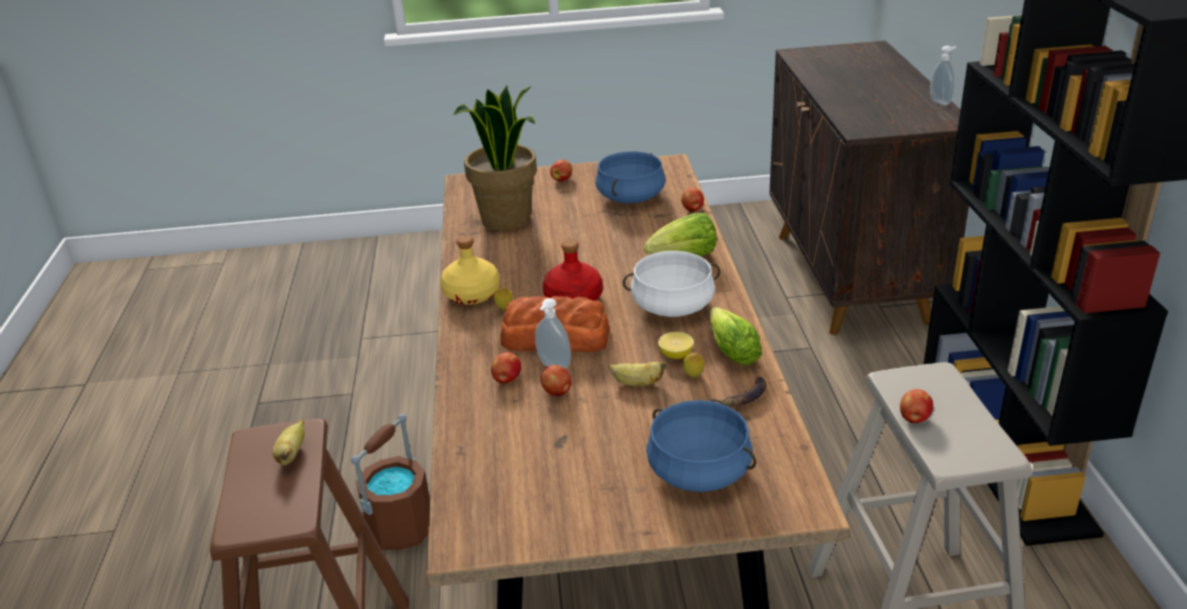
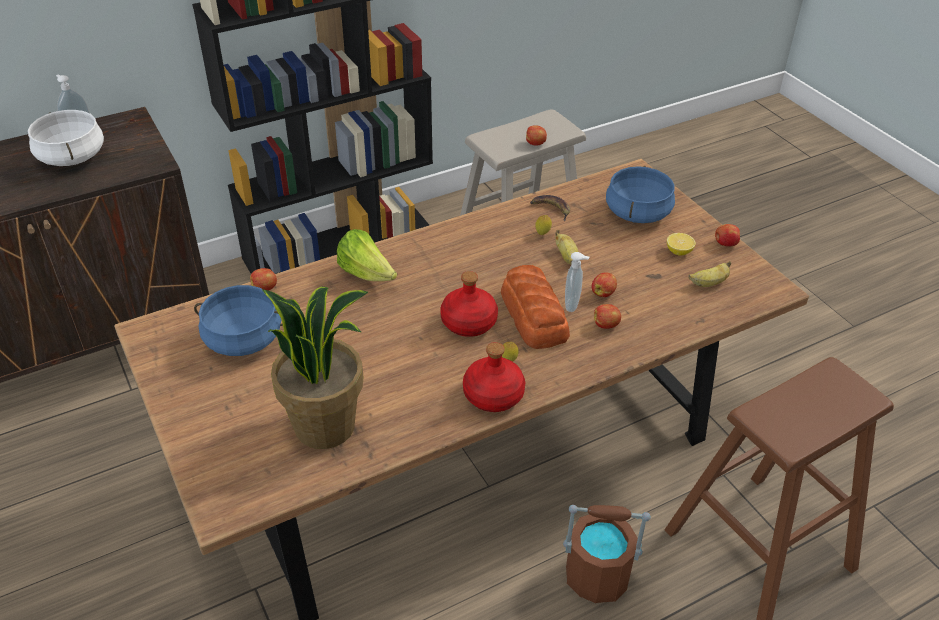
camera: 115 degrees left, 10 degrees up
banana [273,420,305,465] -> banana moved to [688,261,731,287]
yellow bottle [440,235,500,305] -> red bottle [463,342,525,412]
apple [550,160,572,181] -> apple moved to [715,224,740,247]
white cooking pot [623,251,720,317] -> white cooking pot moved to [28,110,104,166]
lemon [658,332,694,359] -> lemon moved to [667,233,696,256]
lettuce [710,307,762,365] -> none

